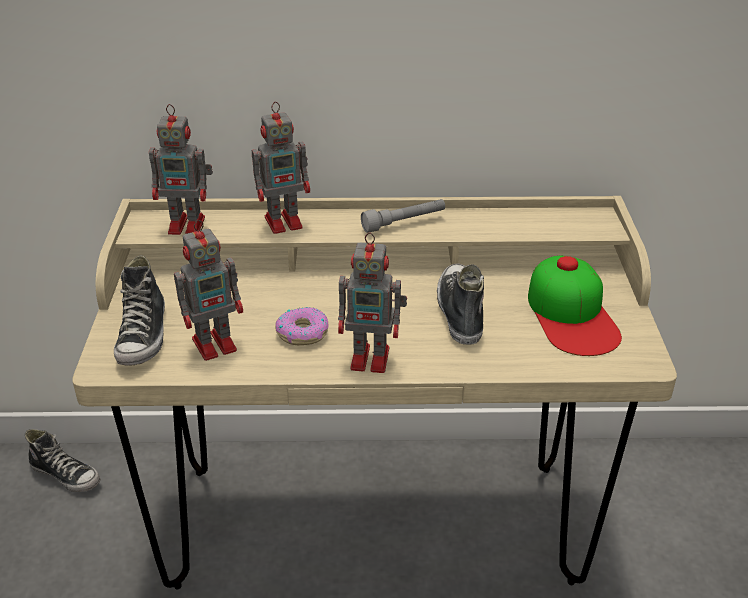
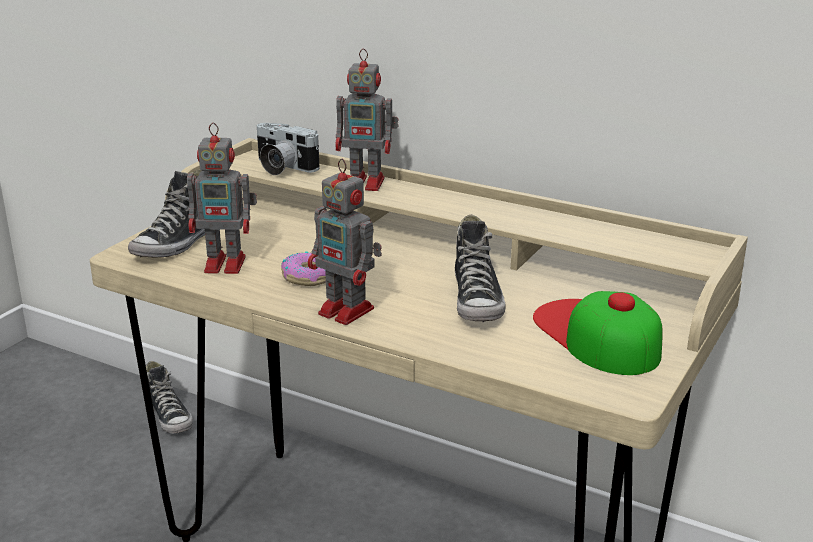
camera: 30 degrees right, 10 degrees down
toy robot [149,104,213,235] -> camera [257,123,320,175]
grey flashlight [361,199,445,233] -> none
shoe [437,263,484,345] -> shoe turned 150 degrees clockwise [455,215,506,322]
cap [528,256,622,356] -> cap turned 135 degrees clockwise [533,291,663,375]

